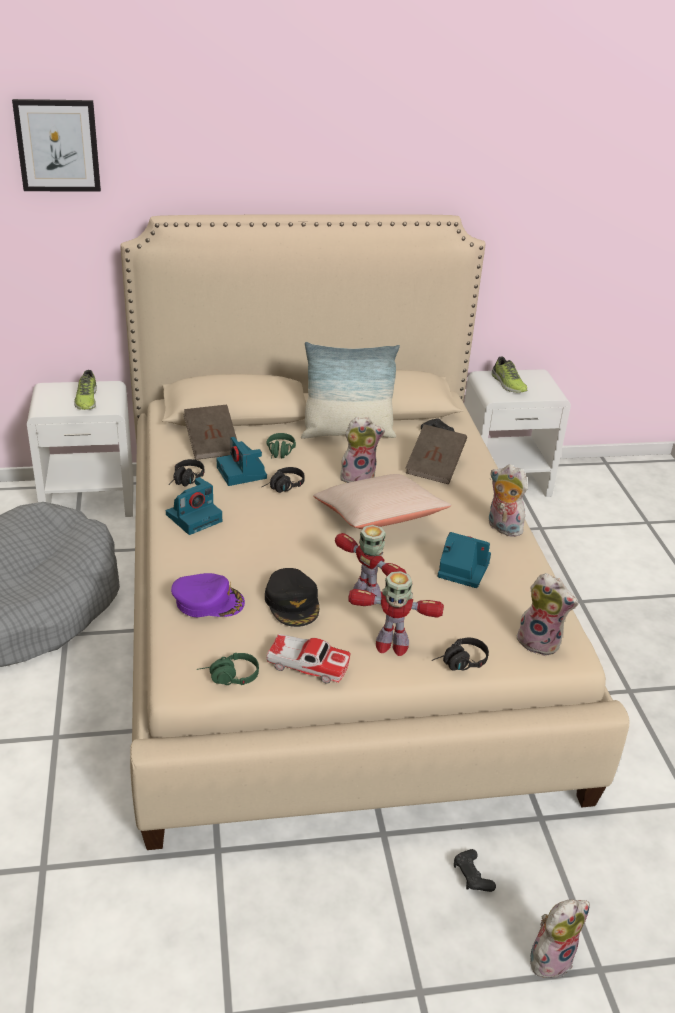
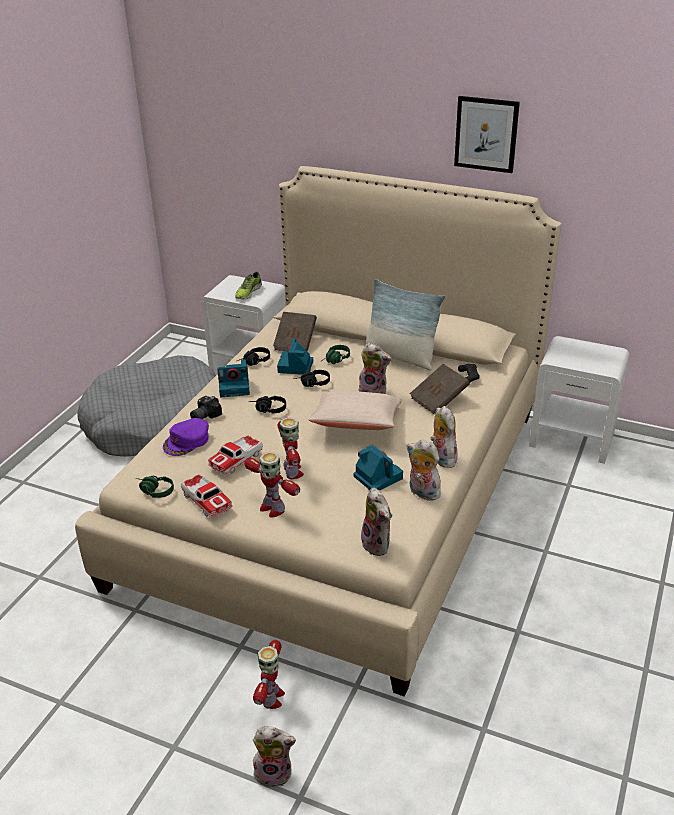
camera: 35 degrees right, 0 degrees up
picture [12,99,101,191] -> picture moved to [454,96,520,173]
purple cap [171,573,245,617] -> purple cap turned 90 degrees clockwise [163,418,209,456]
black cap [265,568,319,627] -> toy car [208,435,263,475]
black headphones [432,638,489,670] -> black headphones moved to [249,396,286,414]
black game controller [454,849,496,892] -> toy robot [253,640,285,709]
shoe [492,356,527,393] -> none
none -> camera [190,396,222,419]
none -> plush toy [407,439,444,501]

